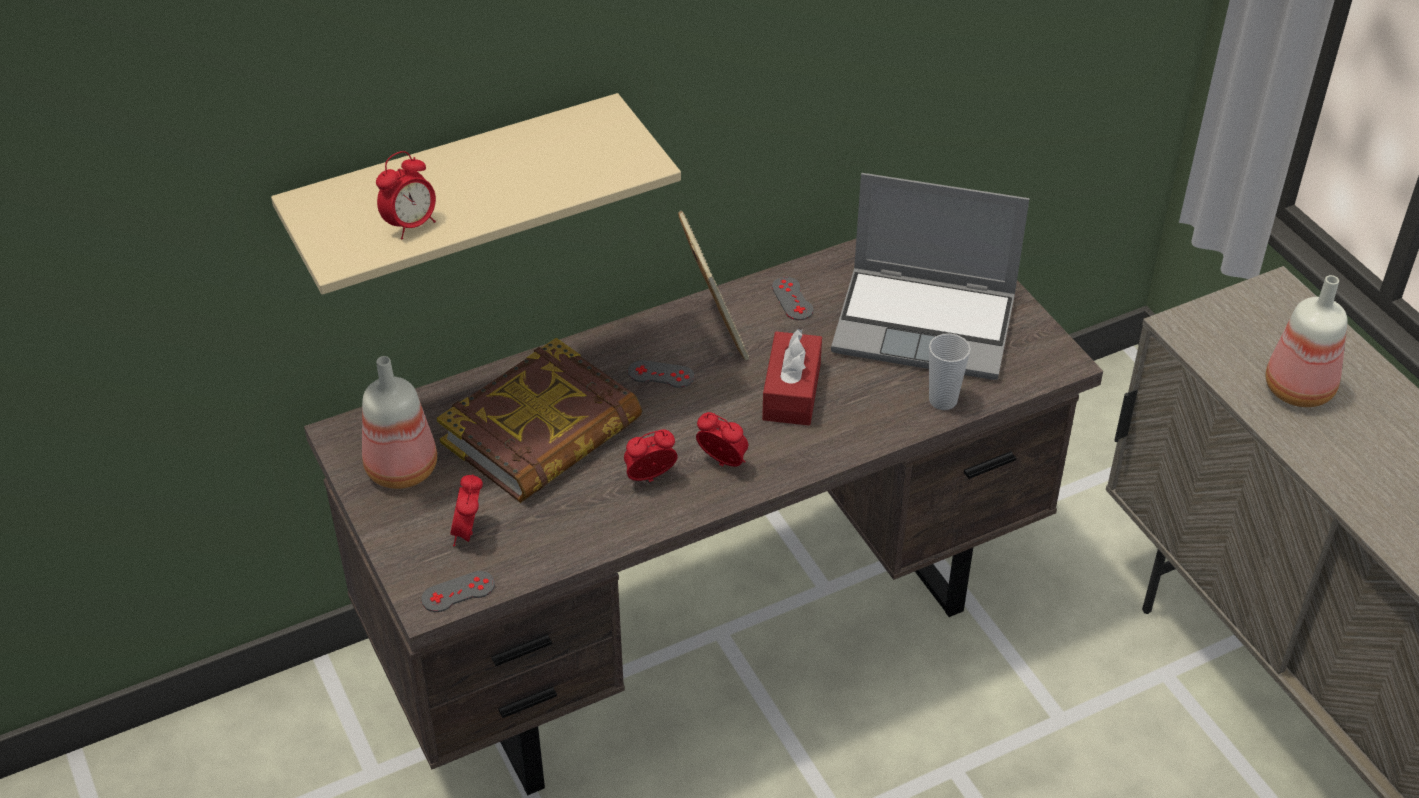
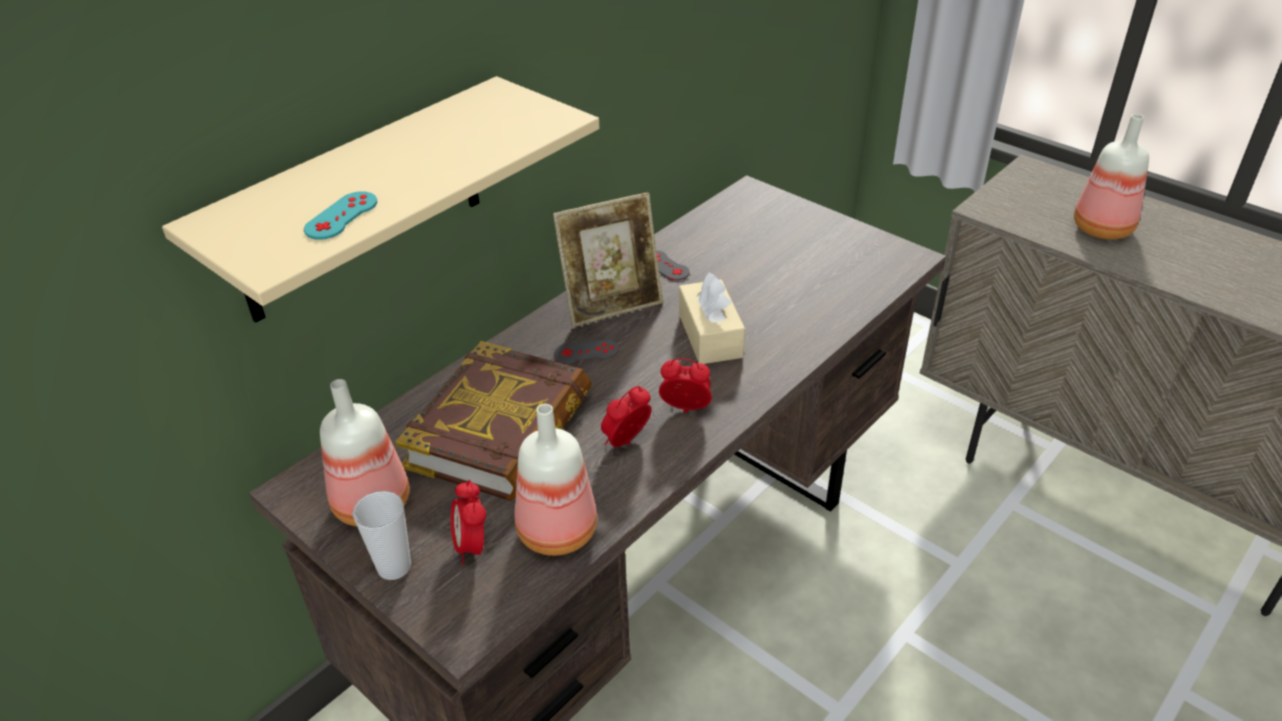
camera: 20 degrees left, 5 degrees down
alarm clock [376,151,436,240] -> turquoise game controller [304,191,377,240]
grey game controller [421,571,495,612] -> none
picture frame [678,211,749,360] -> picture frame turned 105 degrees clockwise [553,192,663,327]
red tissue box [762,329,822,426] -> beige tissue box [679,272,745,364]
laptop [831,173,1029,380] -> none
cup [929,333,971,410] -> cup moved to [352,491,411,580]
none -> bottle [515,404,597,556]

